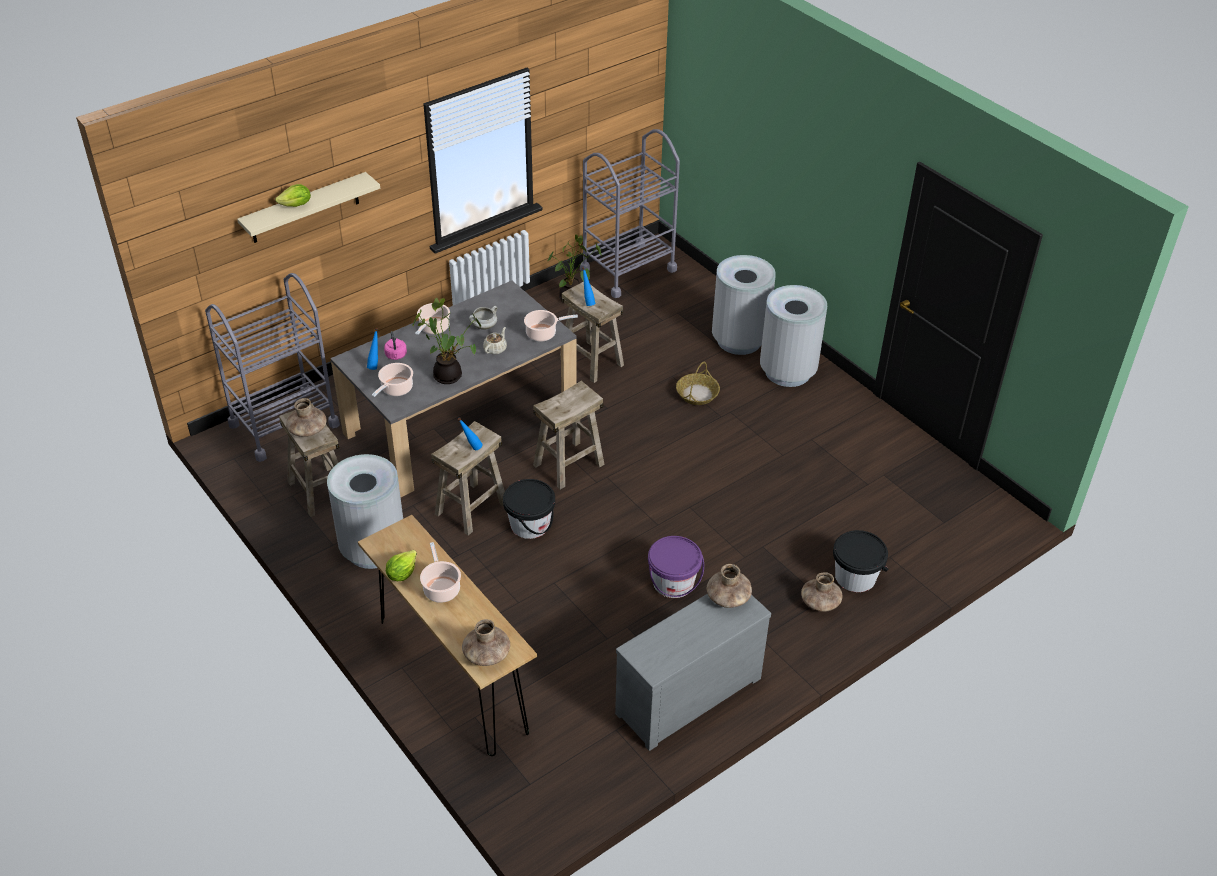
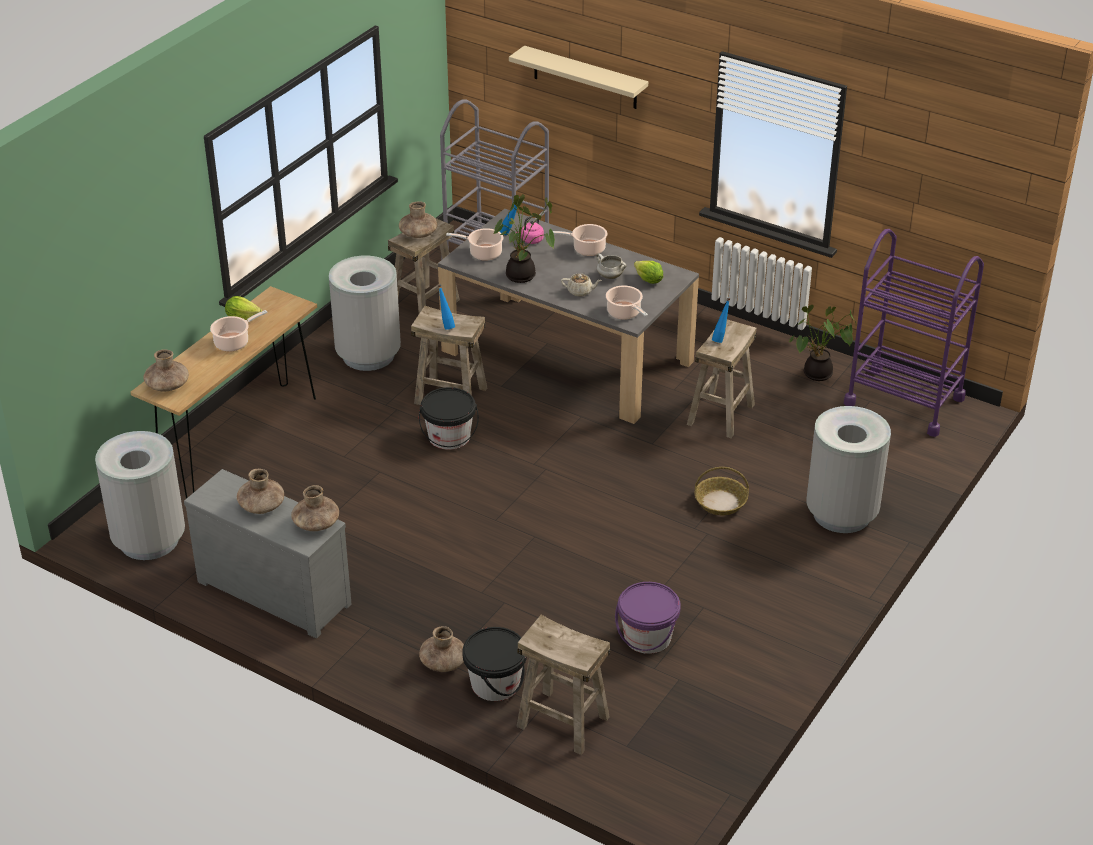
camera: 70 degrees right, 5 degrees down
lettuce [275,184,311,207] -> lettuce moved to [634,261,663,284]
beige stool [533,381,605,489] -> beige stool moved to [516,615,610,755]
grey cart [580,129,680,298] -> purple cart [844,229,984,437]
purple bucket [648,536,704,598] -> purple bucket moved to [615,582,681,654]
grey trash can [760,285,827,387] -> grey trash can moved to [95,431,185,560]
none -> brown vase [237,469,284,514]

